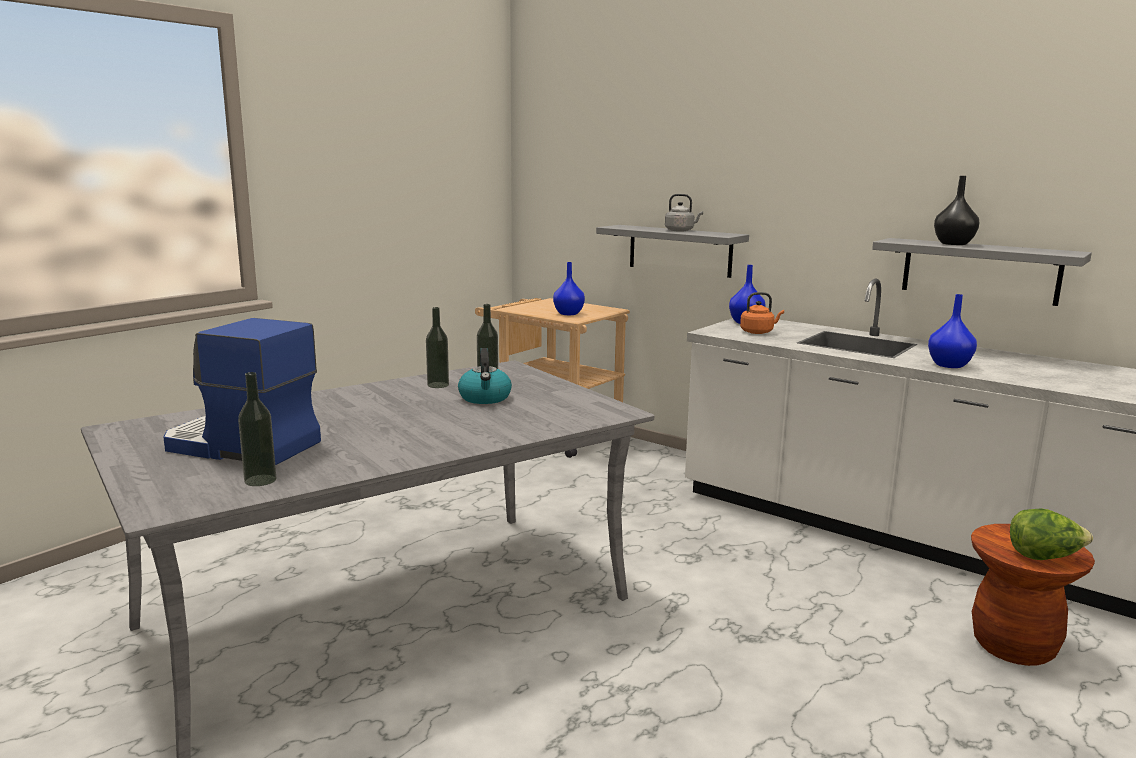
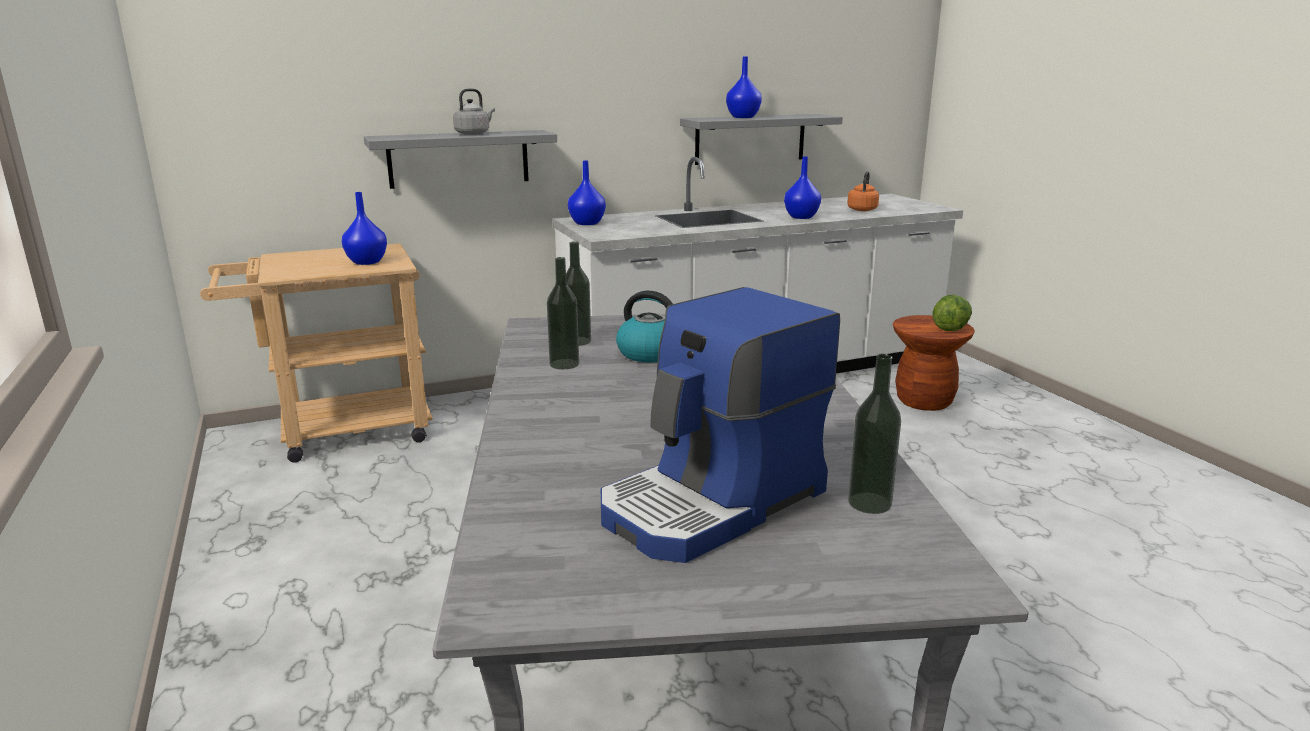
camera: 60 degrees left, 5 degrees up
orange kettle [740,292,784,334] -> orange kettle moved to [847,171,879,211]
black vase [934,176,979,245] -> blue vase [726,57,762,118]

